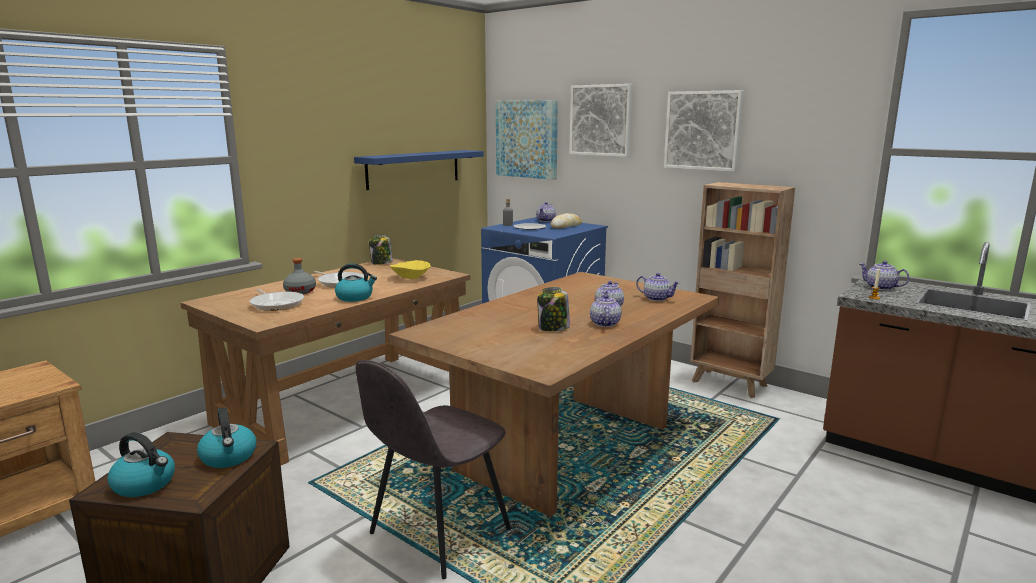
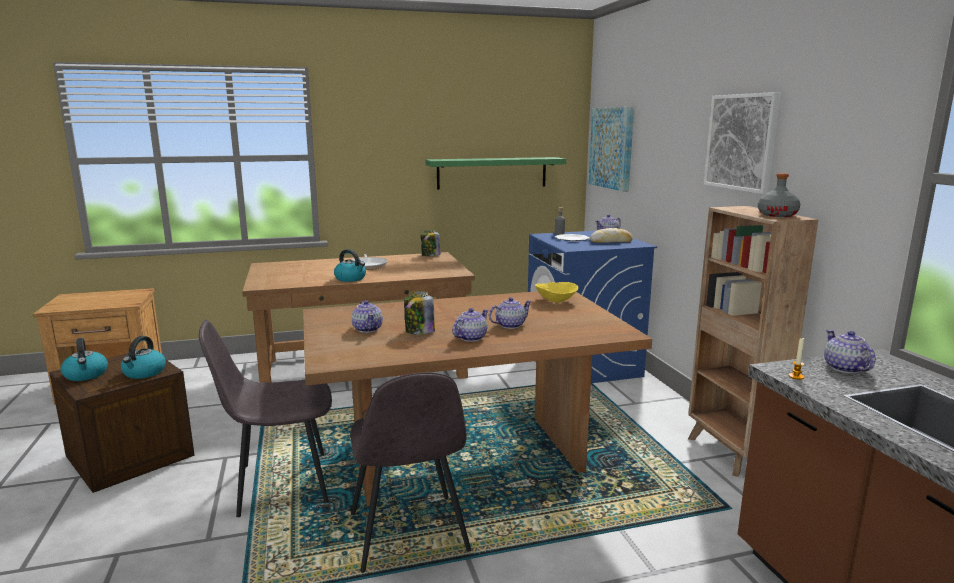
camera: 35 degrees right, 0 degrees up
frying pan [250,289,304,311] -> none
grey bottle [283,258,316,294] -> grey bottle moved to [758,173,800,217]
blue shelf [354,150,484,190] -> green shelf [426,157,566,190]
yellow bowl [390,260,431,279] -> yellow bowl moved to [535,282,579,303]
picture [569,84,633,157] -> none
teapot [636,273,680,301] -> teapot moved to [351,300,383,333]
none -> grey chair [351,372,471,573]

